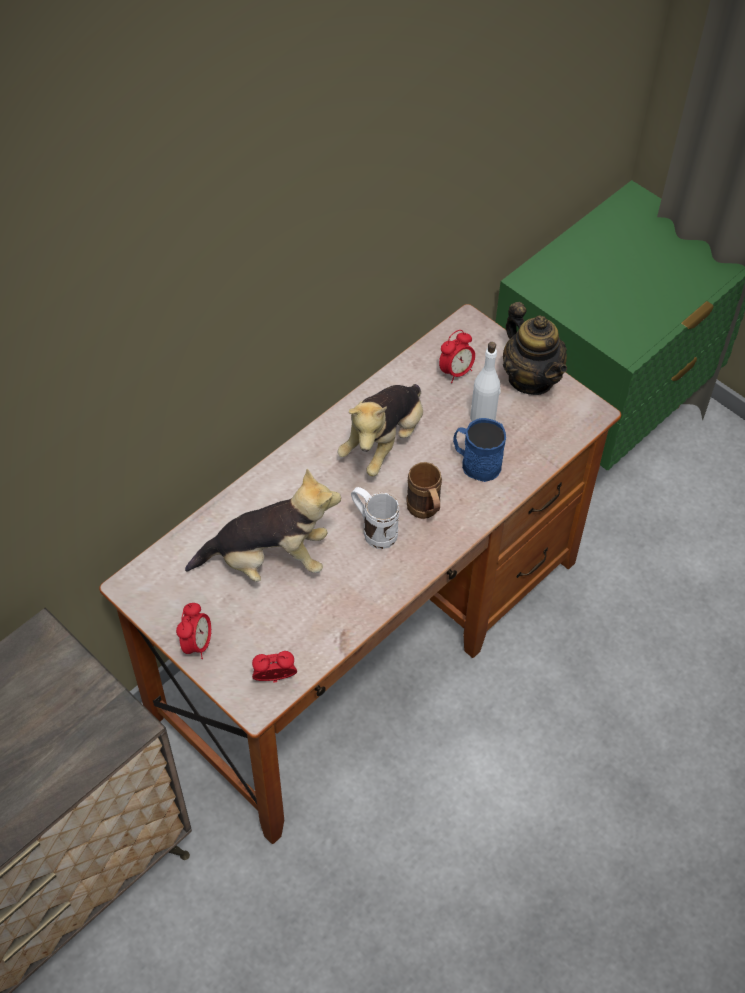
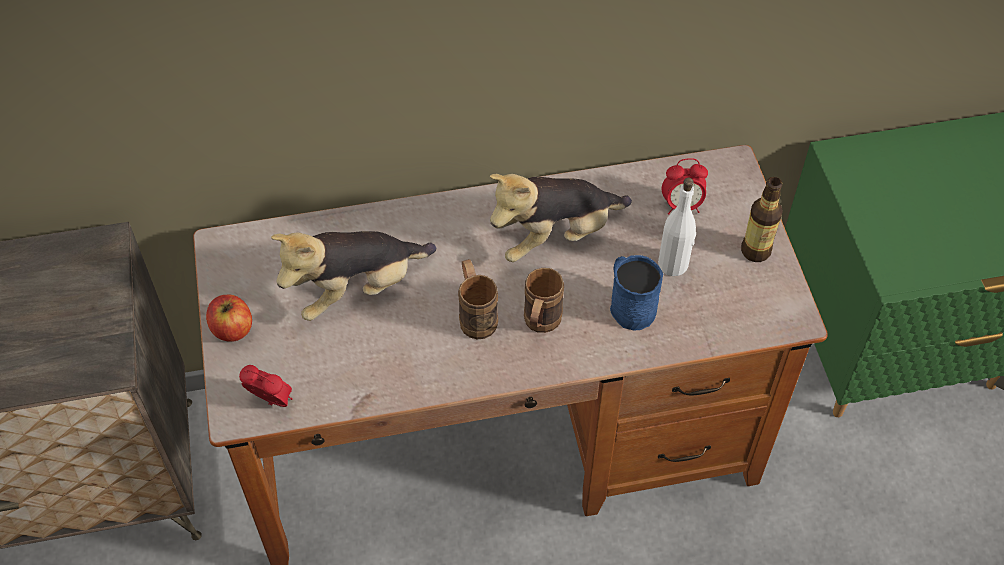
camera: 35 degrees right, 0 degrees up
alarm clock [176,603,211,659] -> apple [206,295,252,342]
plush toy [185,469,341,582] -> plush toy turned 120 degrees clockwise [271,231,436,321]
white mug [351,487,399,549] -> brown mug [458,259,498,339]
teapot [503,302,567,395] -> bottle [741,177,783,262]

